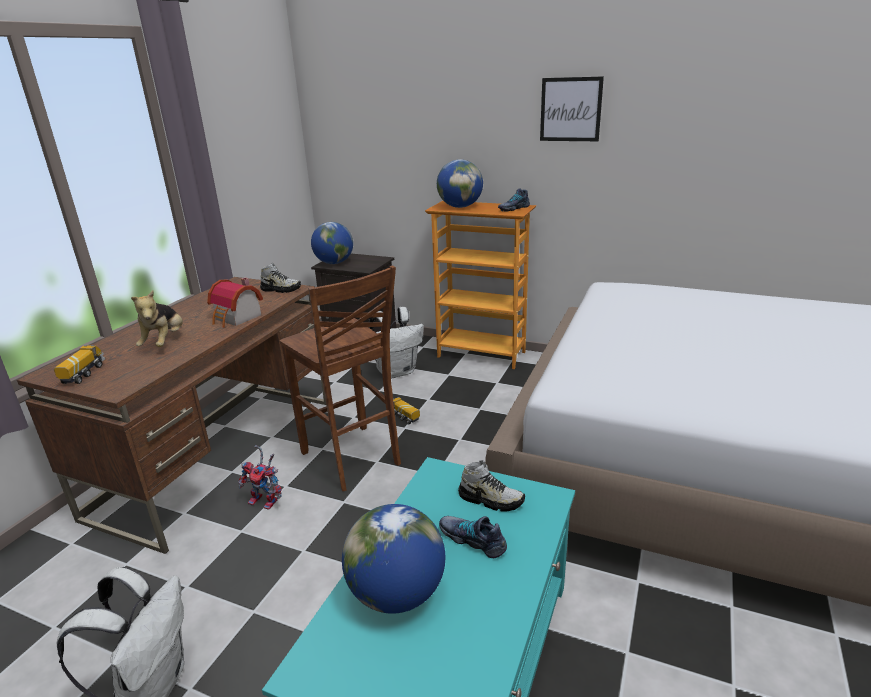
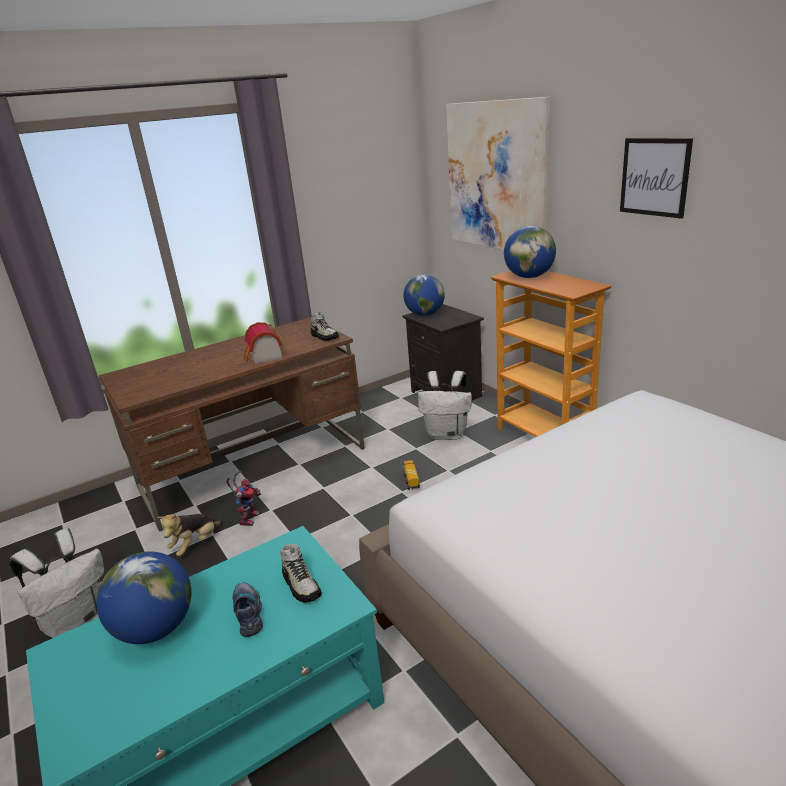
camera: 35 degrees right, 0 degrees up
toy truck [54,345,105,384] -> none
plush toy [131,290,183,347] -> plush toy moved to [157,514,223,556]
toy robot [238,445,282,510] -> toy robot turned 135 degrees counterclockwise [226,471,261,526]
brown stool [280,266,401,491] -> none
shoe [498,189,530,212] -> none
none -> picture [446,97,550,250]

